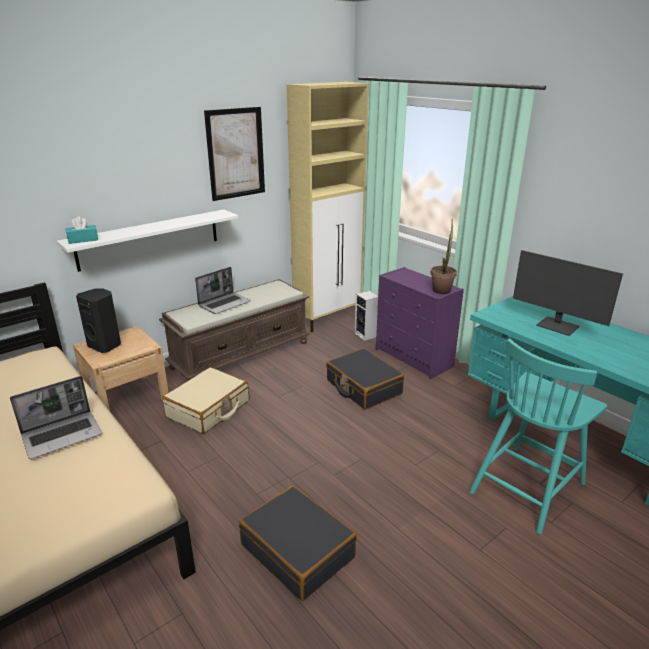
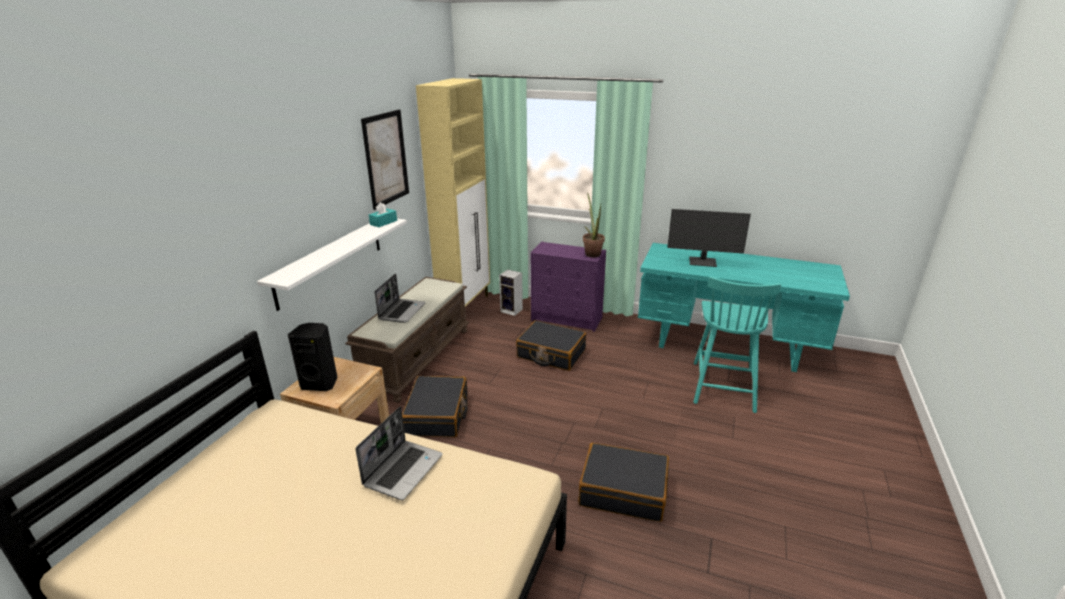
camera: 30 degrees left, 0 degrees up
turquoise tissue box [66,216,98,244] -> turquoise tissue box moved to [369,202,397,227]
beige suitcase [162,367,249,434] -> black suitcase [402,376,468,437]

